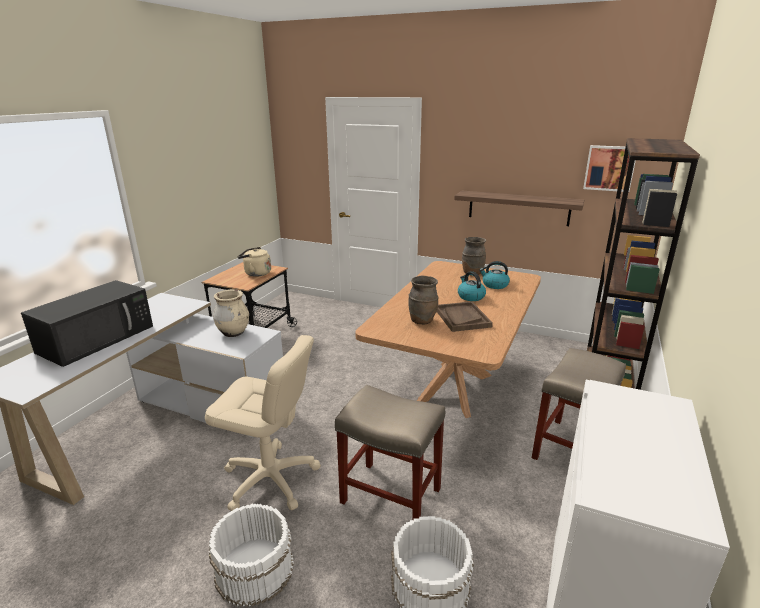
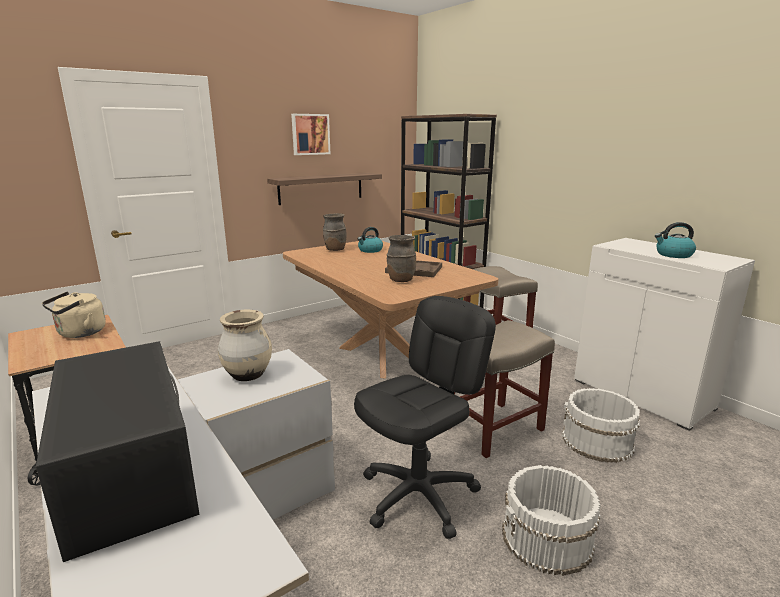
camera: 60 degrees left, 5 degrees down
beige office chair [205,335,321,511] -> black office chair [354,296,496,539]
kettle [458,271,486,301] -> kettle moved to [655,222,696,258]
picture [583,145,636,192] -> picture moved to [291,114,330,155]

